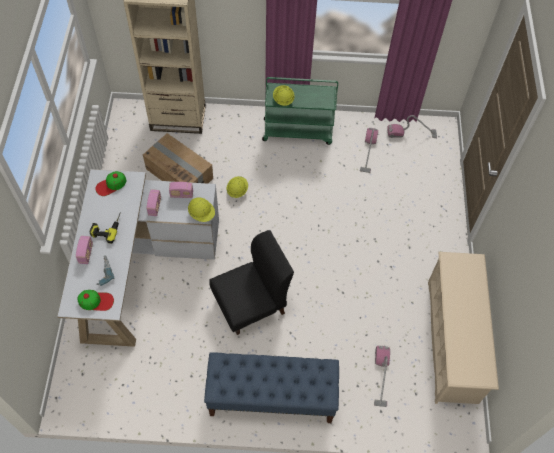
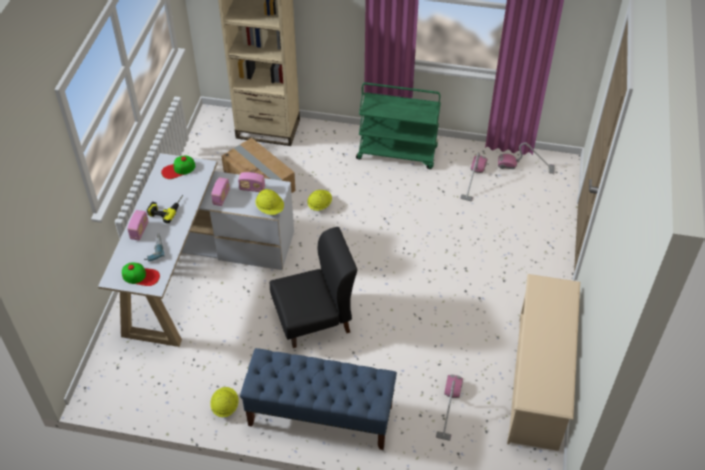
camera: 10 degrees right, 10 degrees down
yellow hard hat [273,85,295,106] -> yellow hard hat moved to [210,387,238,417]

